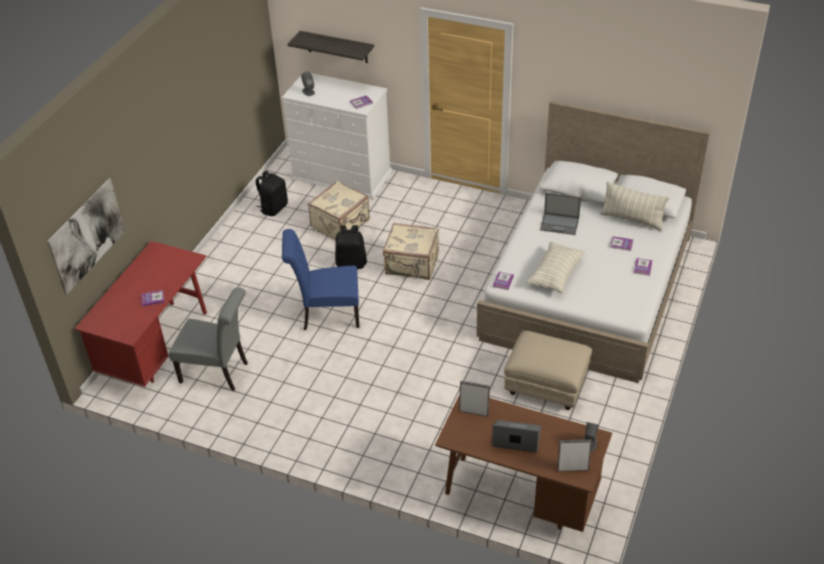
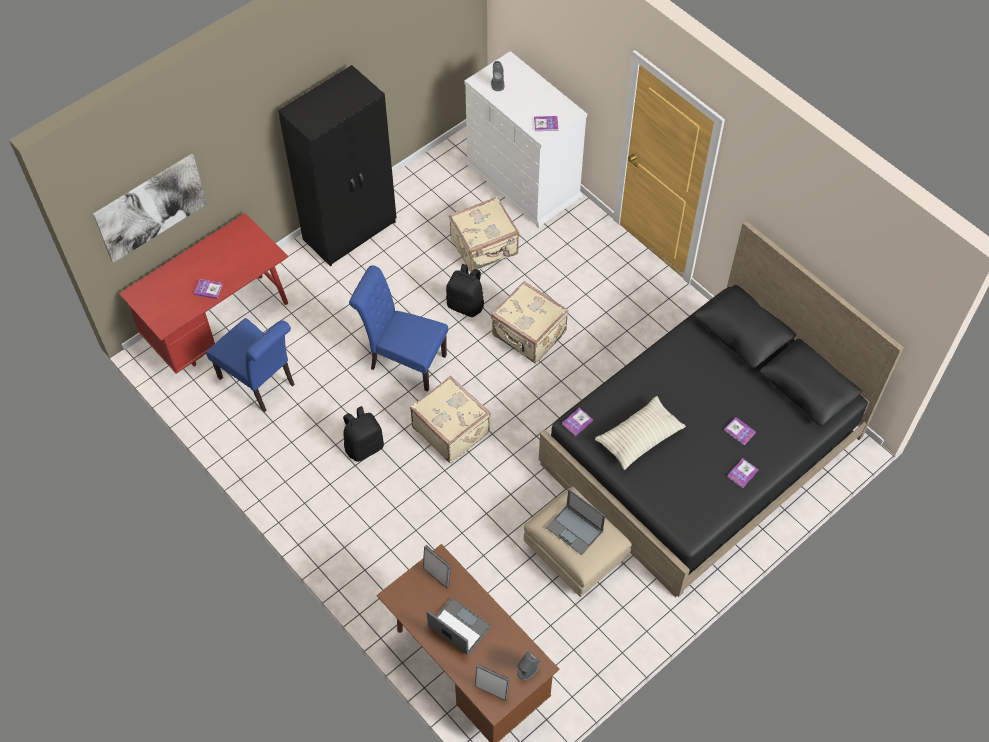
camera: 25 degrees right, 15 degrees up
grey chair [169,287,248,391] -> blue chair [206,318,295,412]
black backpack [256,171,288,216] -> black backpack moved to [343,406,384,462]
shelf [288,31,374,63] -> none
white bed [477,101,710,383] -> black bed [539,221,904,597]
laptop [540,193,581,235] -> laptop moved to [546,489,605,555]
pillow [600,181,669,231] -> none
none -> black wardrobe [278,65,397,266]
none -> beige suitcase [410,376,491,463]

